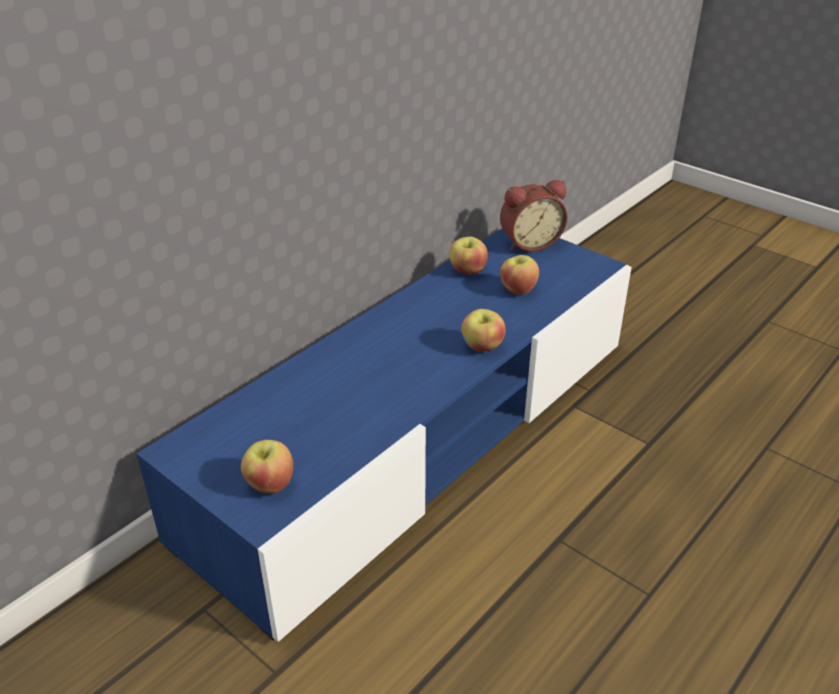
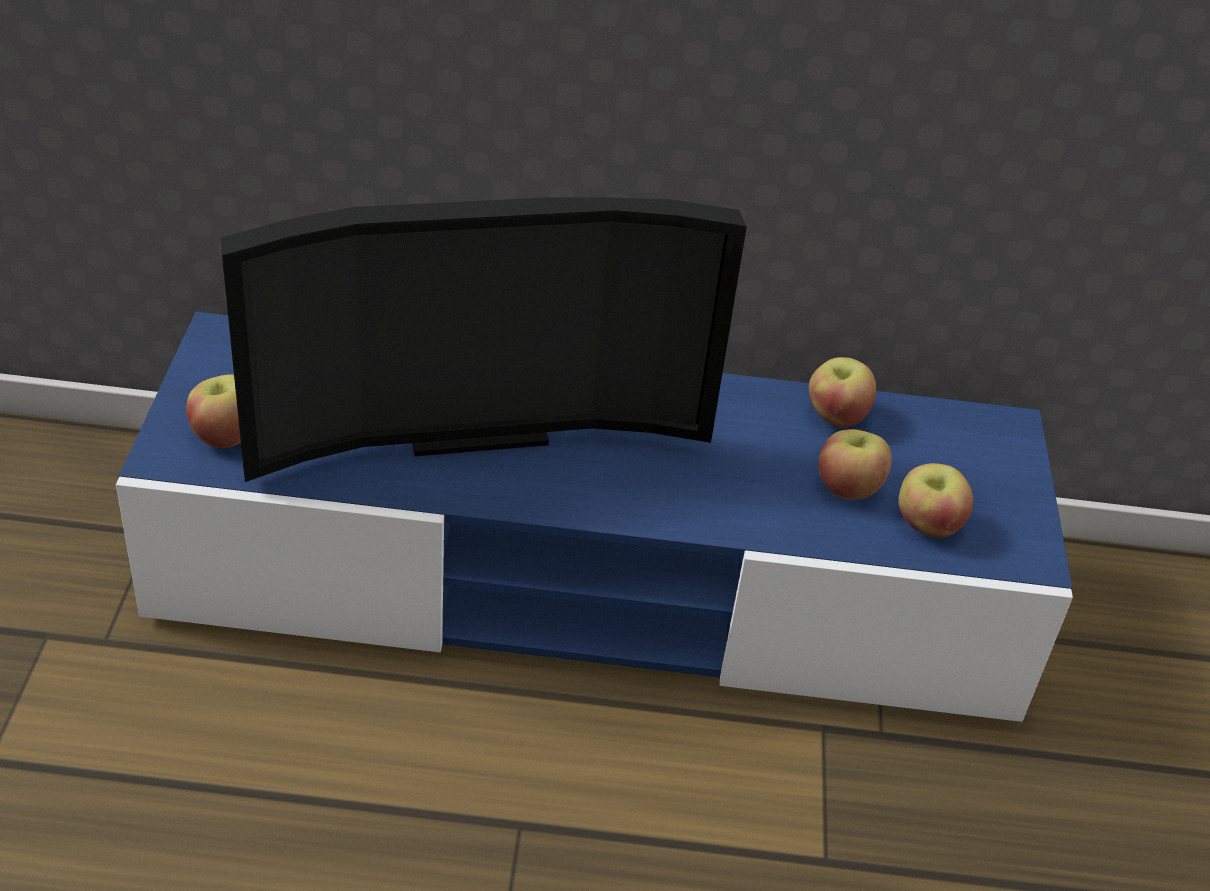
camera: 50 degrees right, 5 degrees up
apple [461,309,506,352] -> apple moved to [899,463,973,538]
alarm clock [500,180,568,252] -> none
none -> television [221,197,747,482]

